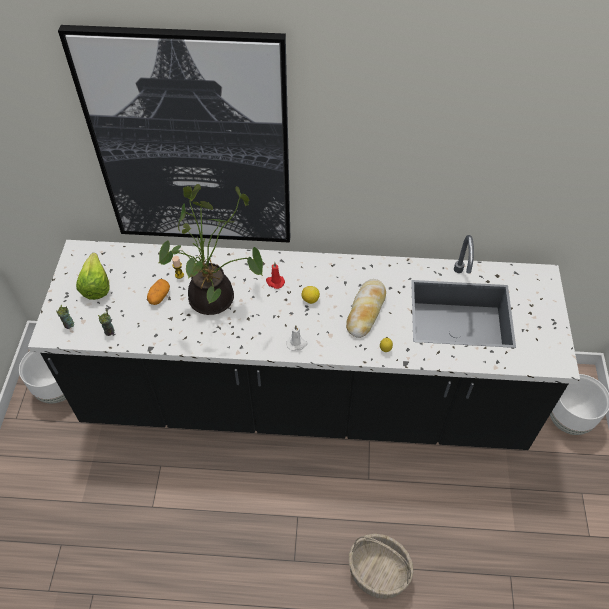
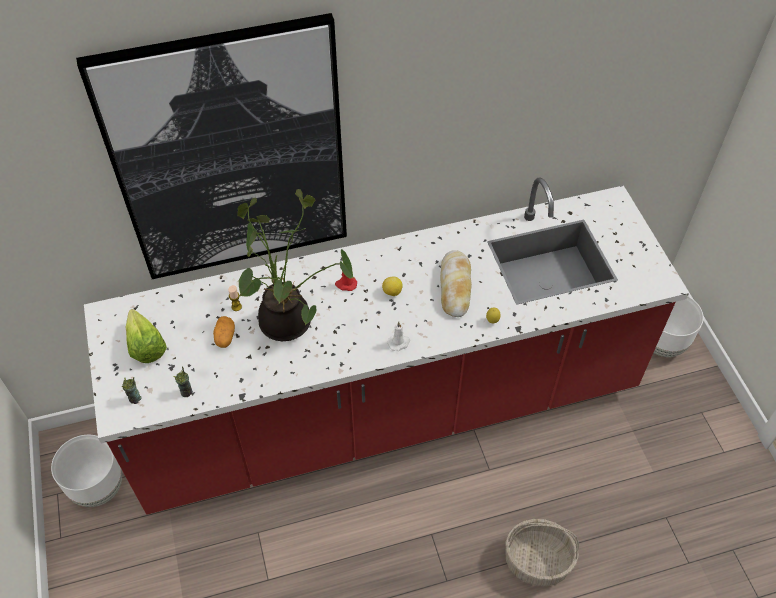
camera: 20 degrees left, 0 degrees up
black counter [28,235,580,450] -> red counter [84,178,689,515]

